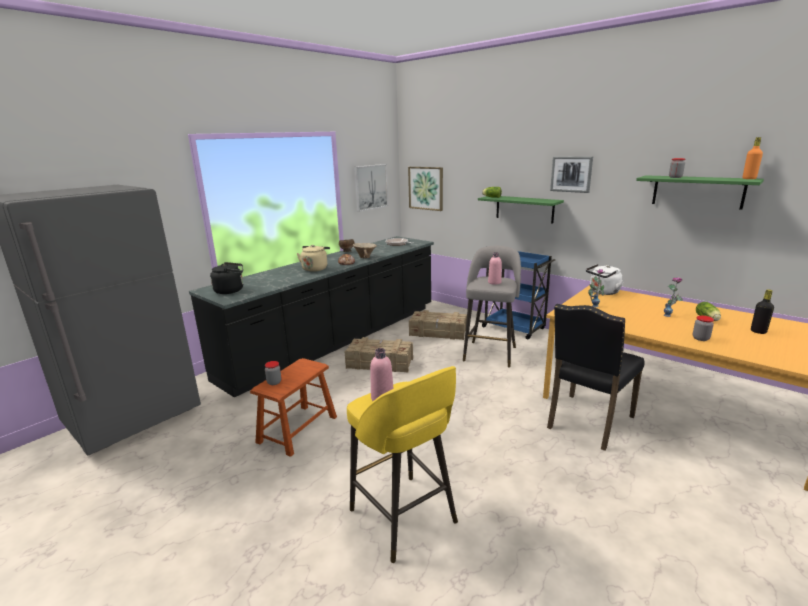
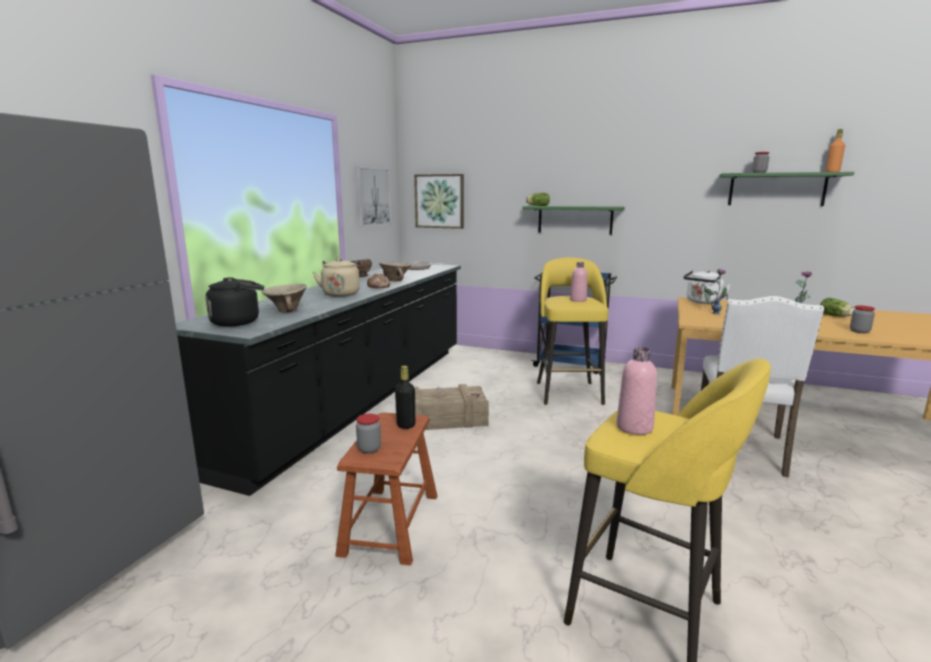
camera: 20 degrees left, 5 degrees down
crate [409,310,467,340] -> none
grey stool [463,246,521,368] -> yellow stool [537,258,608,405]
black chair [547,304,645,451] -> white chair [701,296,824,477]
picture [550,156,593,193] -> none
black bottle [751,289,774,334] -> black bottle moved to [395,366,415,429]
none -> beige bowl [262,283,307,313]

